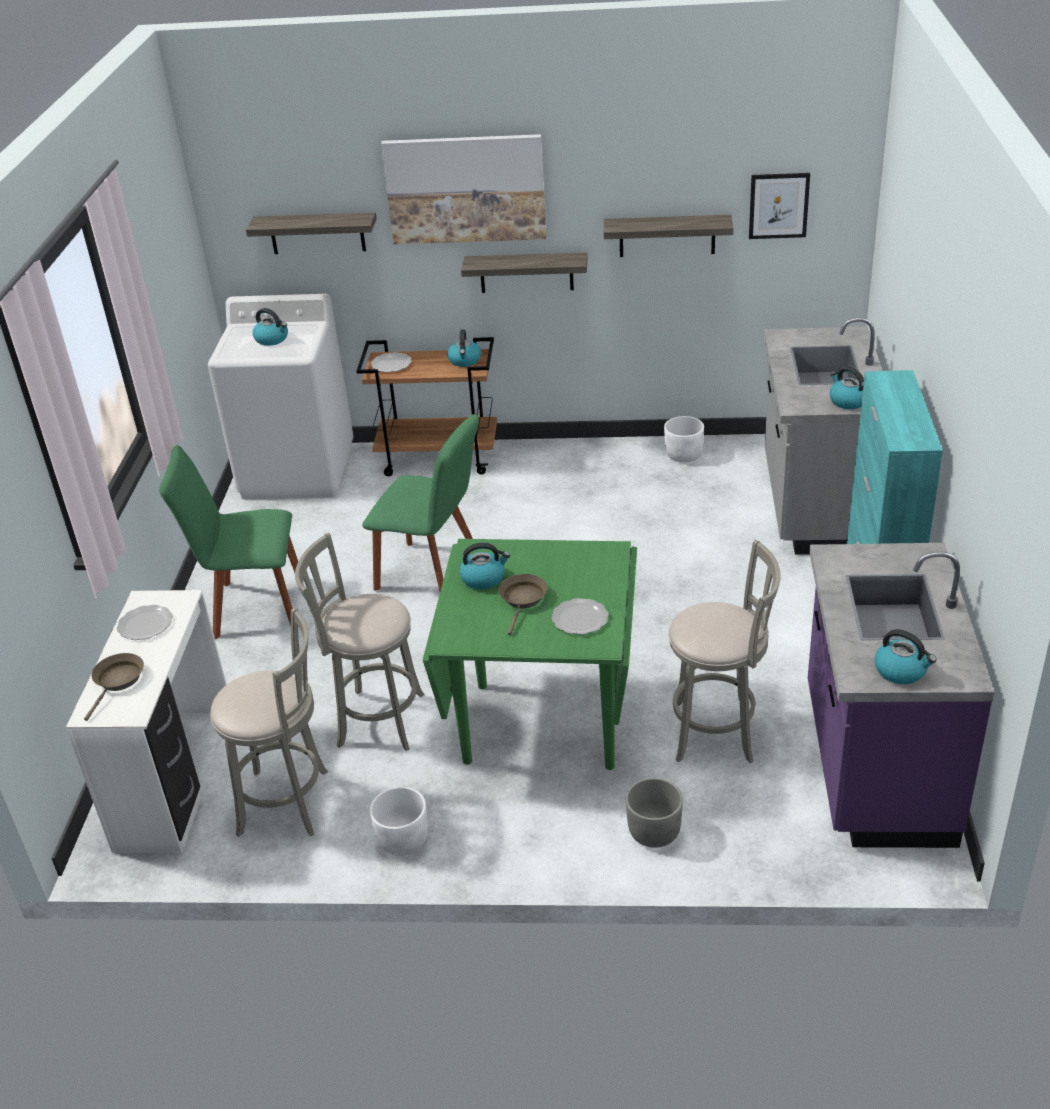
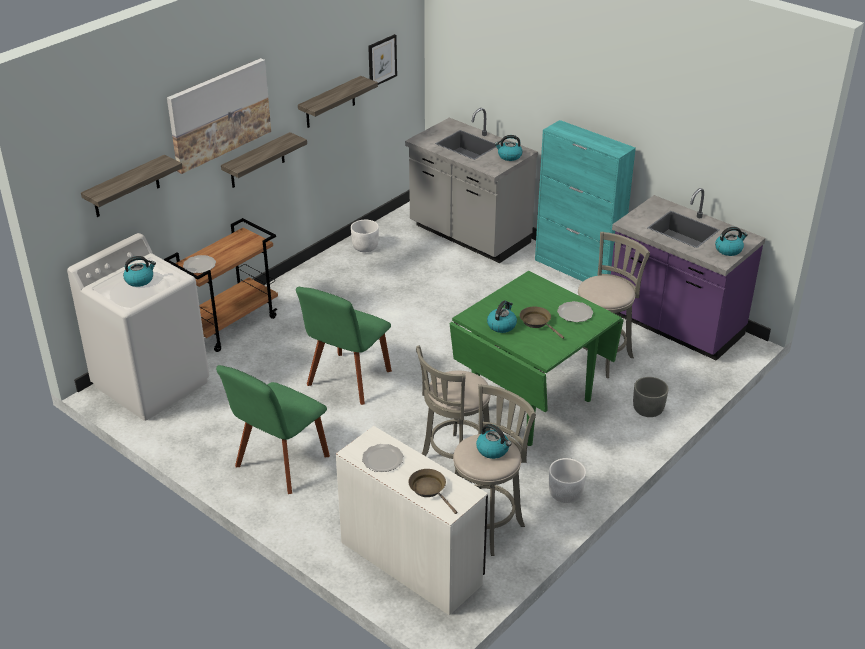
camera: 55 degrees left, 0 degrees up
green chair [362,414,479,591] -> green chair turned 150 degrees clockwise [296,287,392,405]
kettle [447,330,481,367] -> kettle moved to [476,424,512,459]

